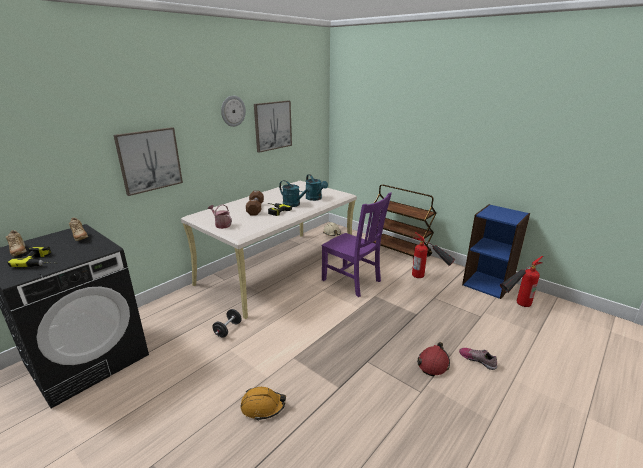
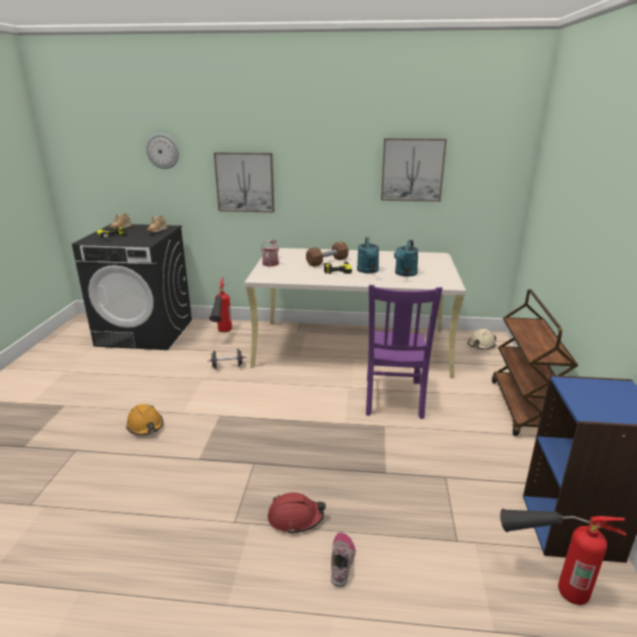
camera: 55 degrees right, 0 degrees up
wall clock [221,96,246,127] -> wall clock moved to [146,133,179,169]
fire extinguisher [412,232,456,278] -> fire extinguisher moved to [210,277,232,332]

